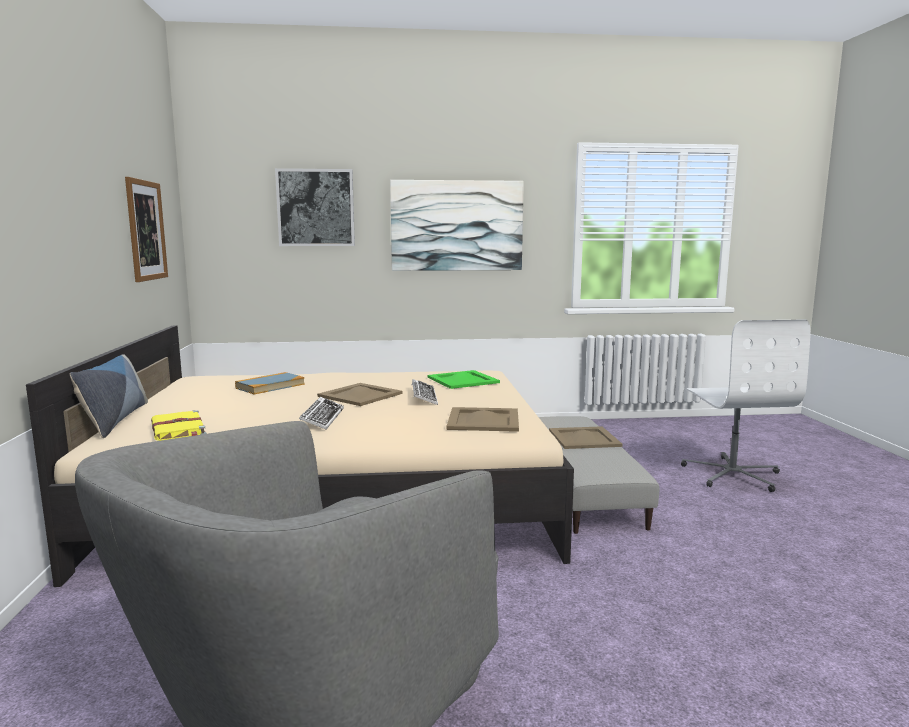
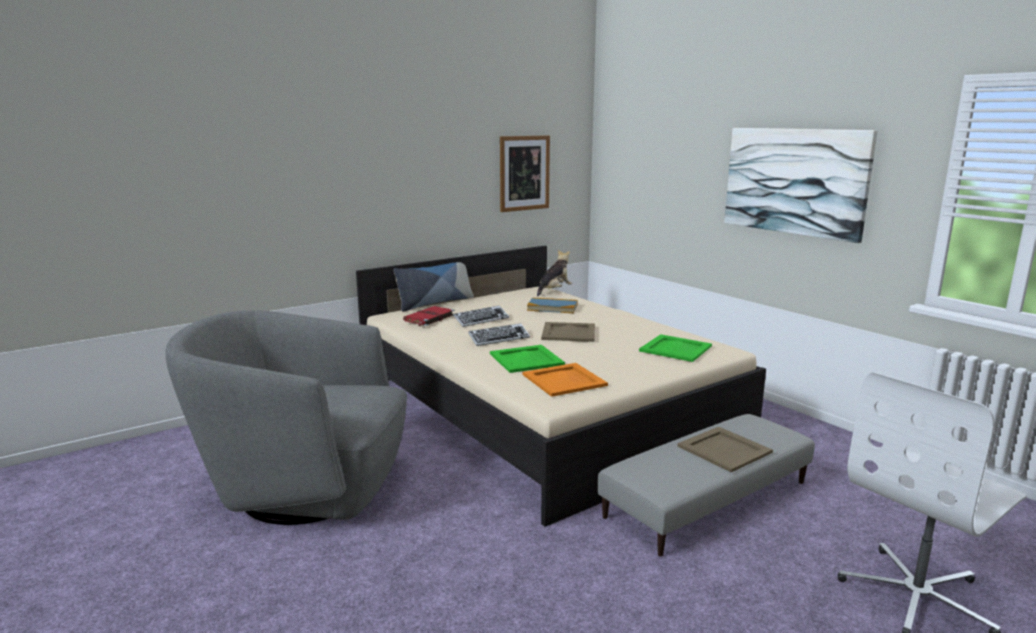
camera: 60 degrees right, 5 degrees up
yellow book [151,410,206,441] -> red book [403,306,455,326]
picture [275,168,355,246] -> none
keyboard [411,379,438,405] -> keyboard moved to [453,306,509,327]
beige tray [446,407,519,432] -> orange tray [523,363,608,397]
none -> green tray [490,345,565,373]
none -> plush toy [537,250,572,296]

